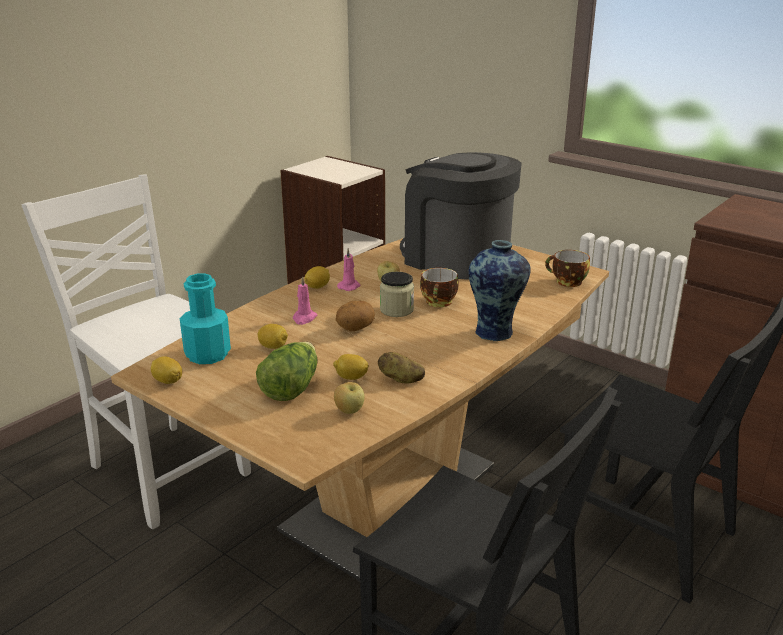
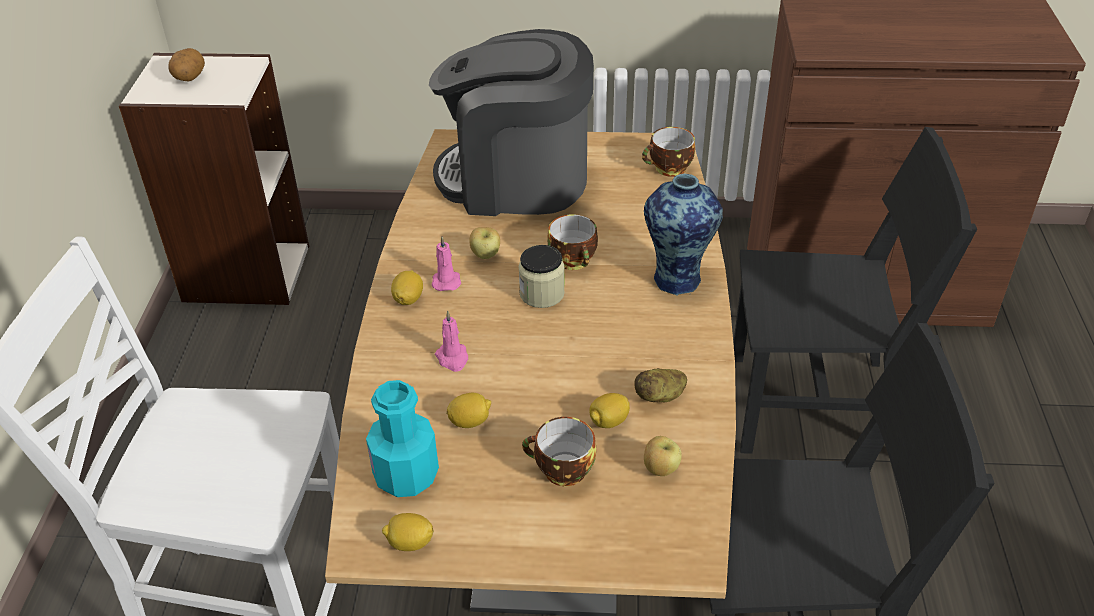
camera: 35 degrees left, 15 degrees up
lettuce [256,342,318,401] -> cup [522,417,596,486]
potato [336,301,375,331] -> potato moved to [168,48,205,81]

